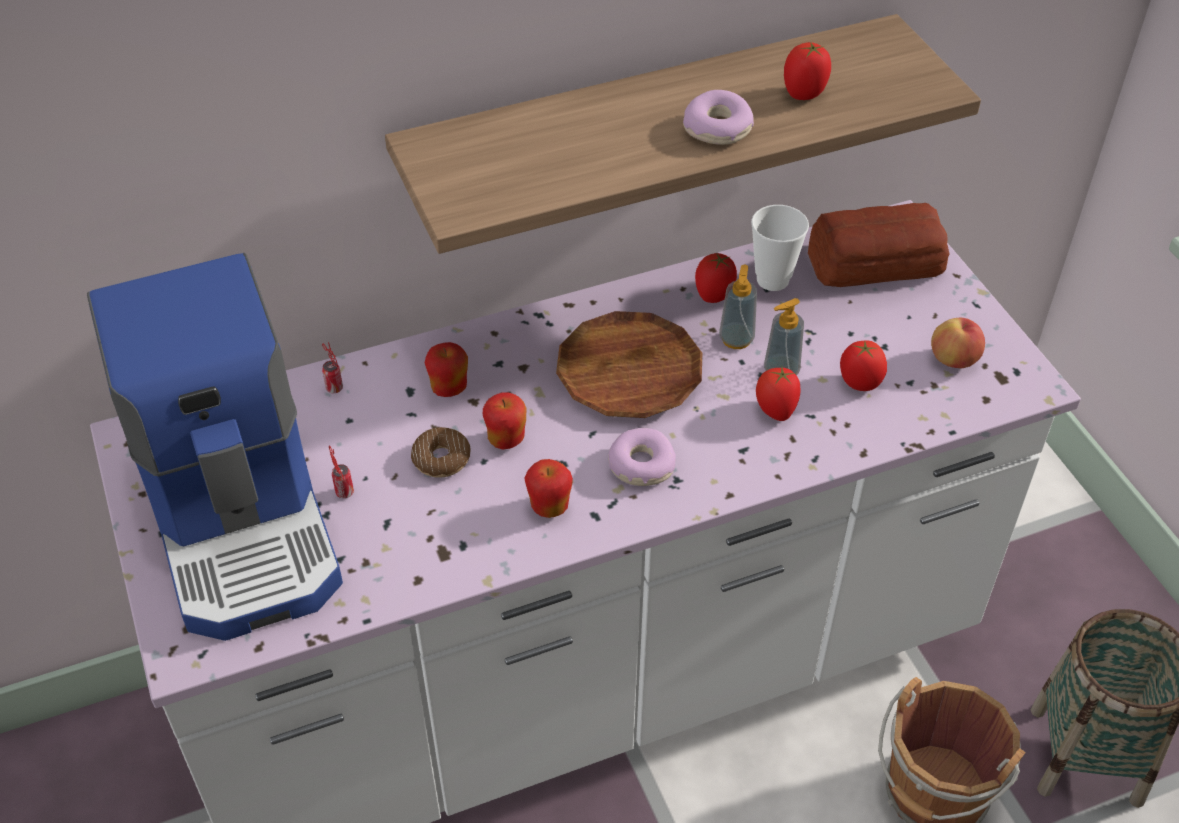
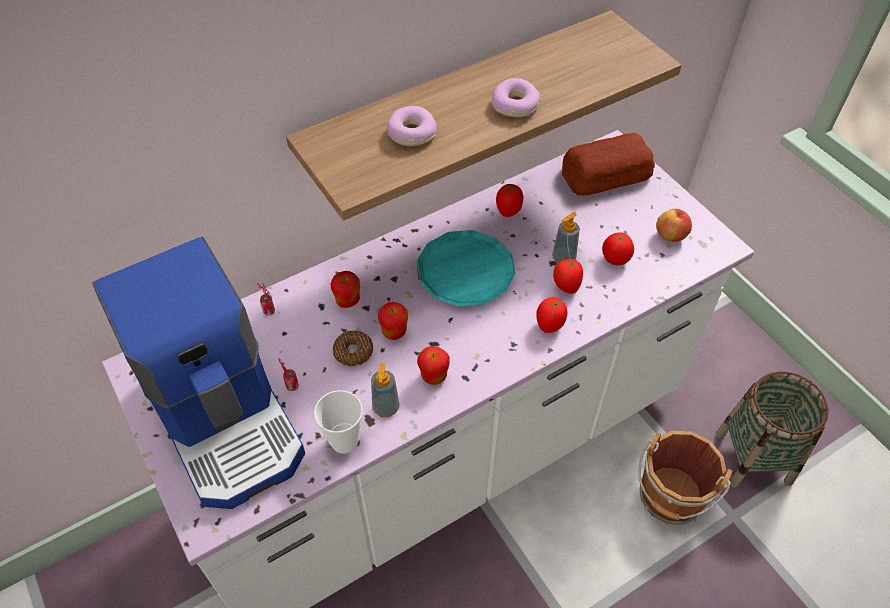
camera: 10 degrees left, 5 degrees up
brown plate [556,311,702,418] -> turquoise plate [416,230,515,307]
donut [608,428,676,486] -> donut moved to [387,106,437,146]
soap dispenser [719,265,757,349] -> soap dispenser moved to [371,363,400,417]
cup [751,205,809,291] -> cup moved to [314,390,363,454]
tomato [784,42,831,100] -> tomato moved to [536,297,568,333]

